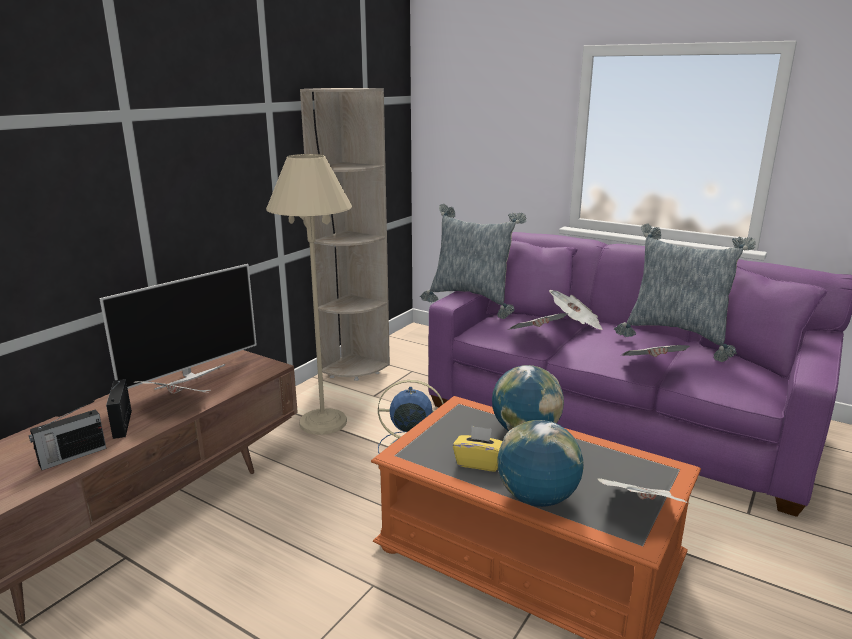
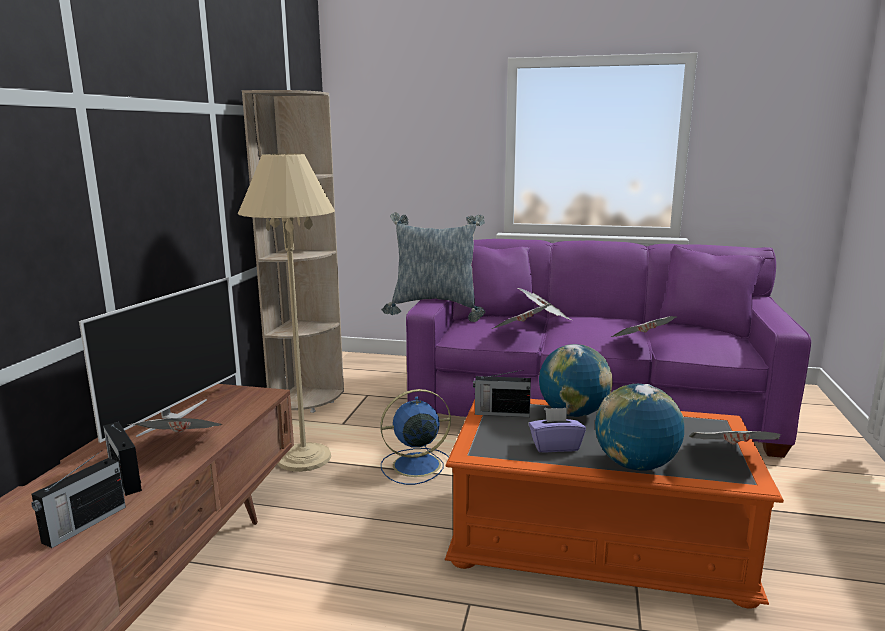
camera: 20 degrees left, 5 degrees down
yellow tissue box [453,425,502,472] -> purple tissue box [529,408,586,453]
pillow [614,223,756,362] -> none
none -> radio [473,370,531,417]

